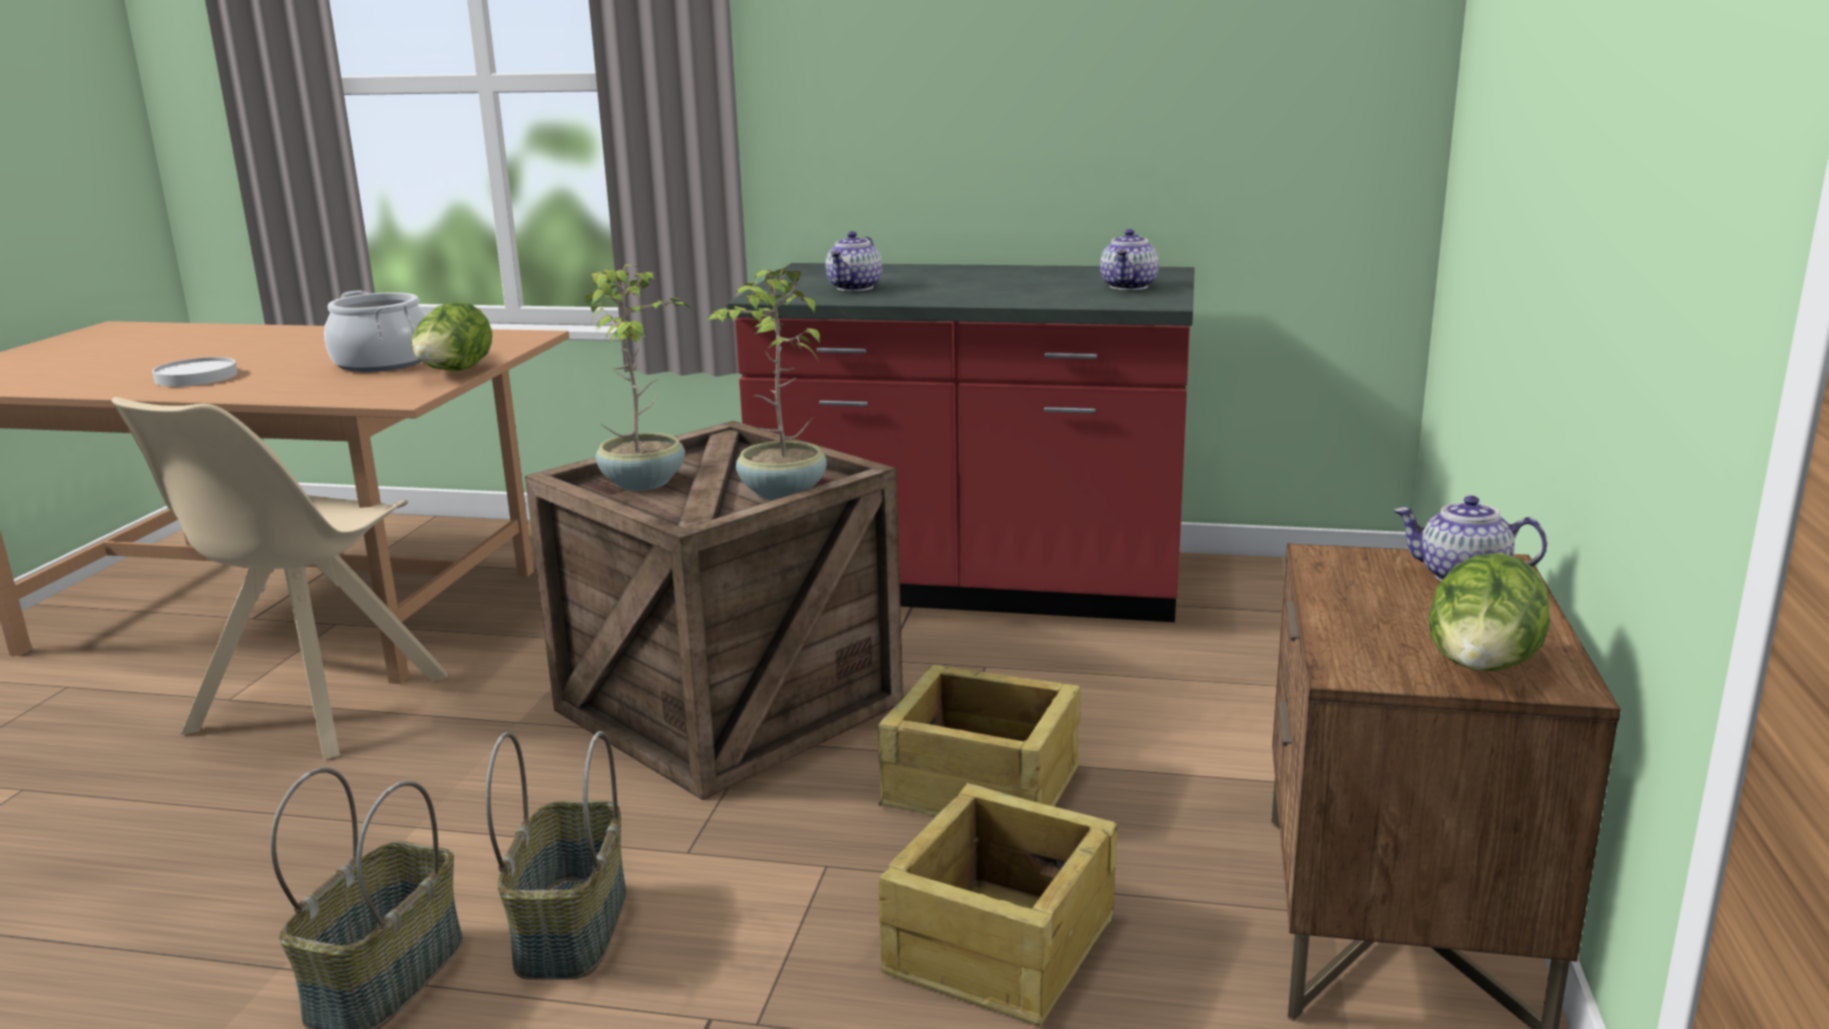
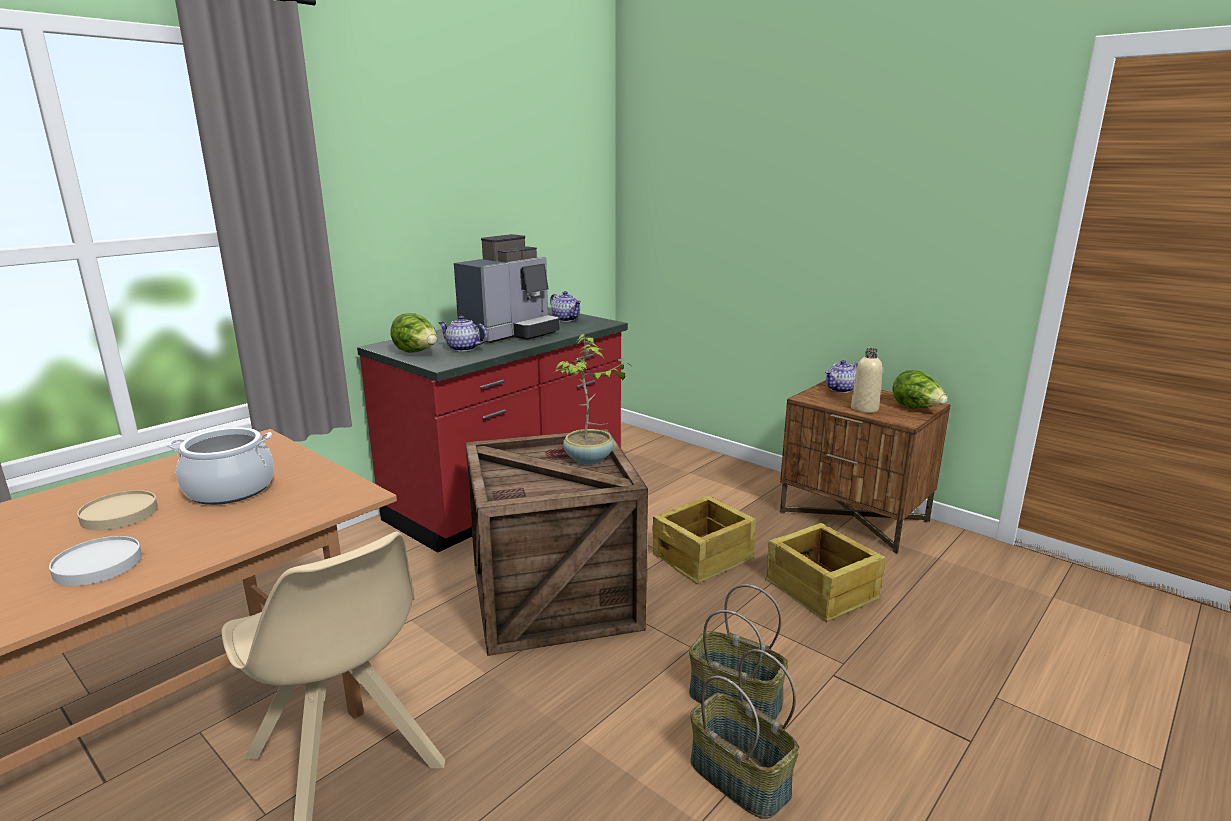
camera: 60 degrees left, 0 degrees up
lettuce [411,302,492,371] -> lettuce moved to [390,313,437,353]
potted plant [585,264,691,491] -> none
teapot [826,231,882,291] -> teapot turned 150 degrees clockwise [438,316,487,352]
none -> beige plate [77,490,158,530]
none -> coffee machine [454,234,560,343]
none -> beige bottle [851,348,883,413]

